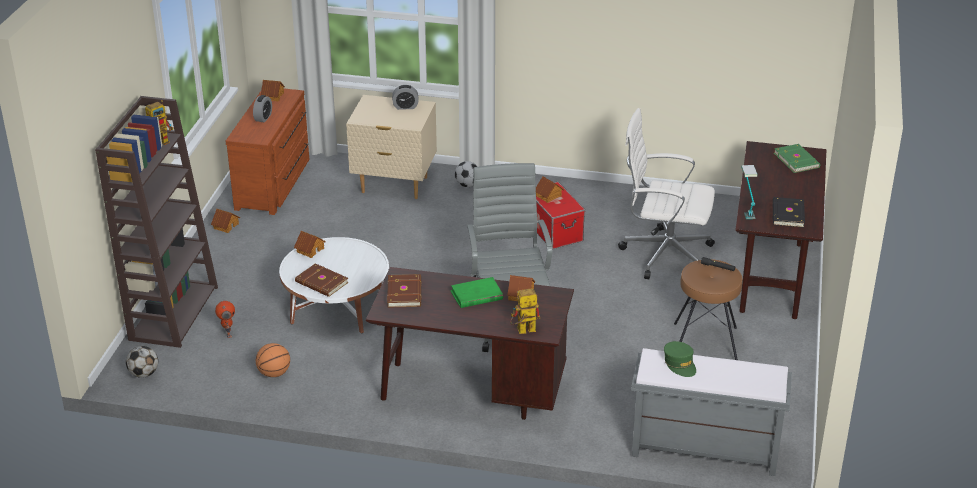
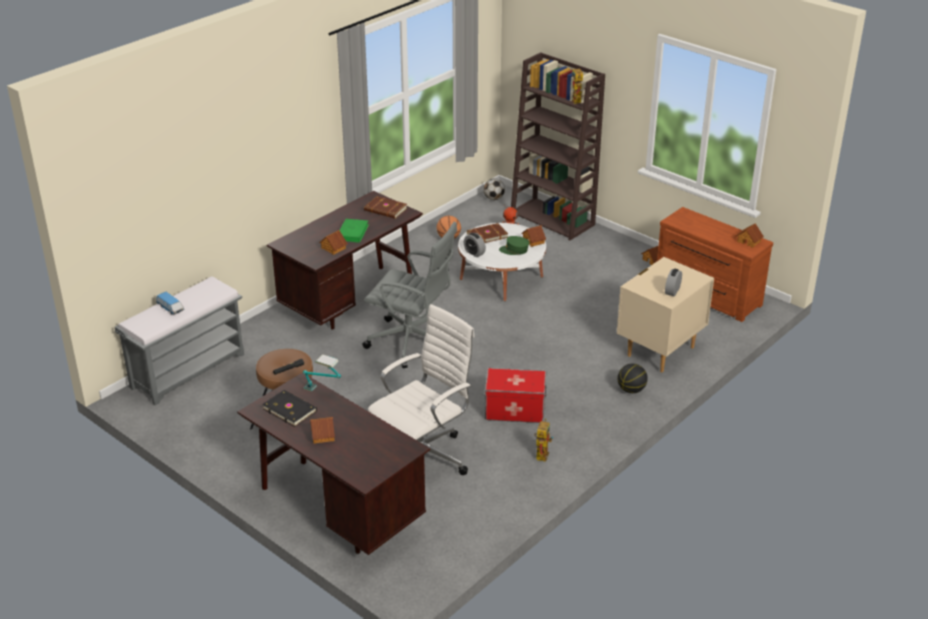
camera: 120 degrees right, 0 degrees up
alarm clock [253,95,272,122] -> alarm clock moved to [464,233,486,257]
football [455,161,478,187] -> basketball [618,364,648,393]
toy robot [510,288,540,334] -> toy robot moved to [534,418,553,462]
toy house [536,176,564,203] -> toy house moved to [310,417,335,444]
green cap [664,341,696,377] -> green cap moved to [499,236,530,255]
green book [774,144,820,173] -> none
none -> toy car [156,292,184,315]

